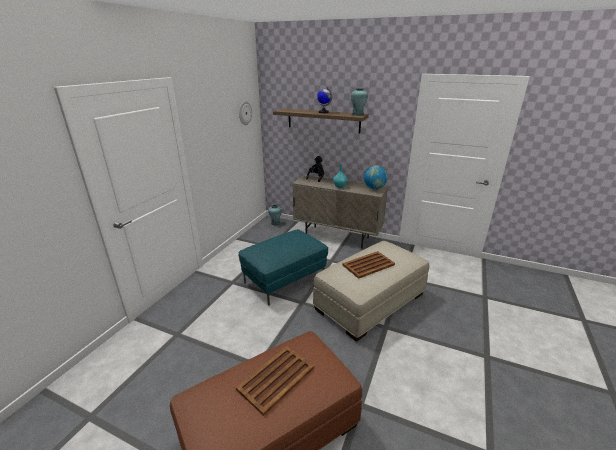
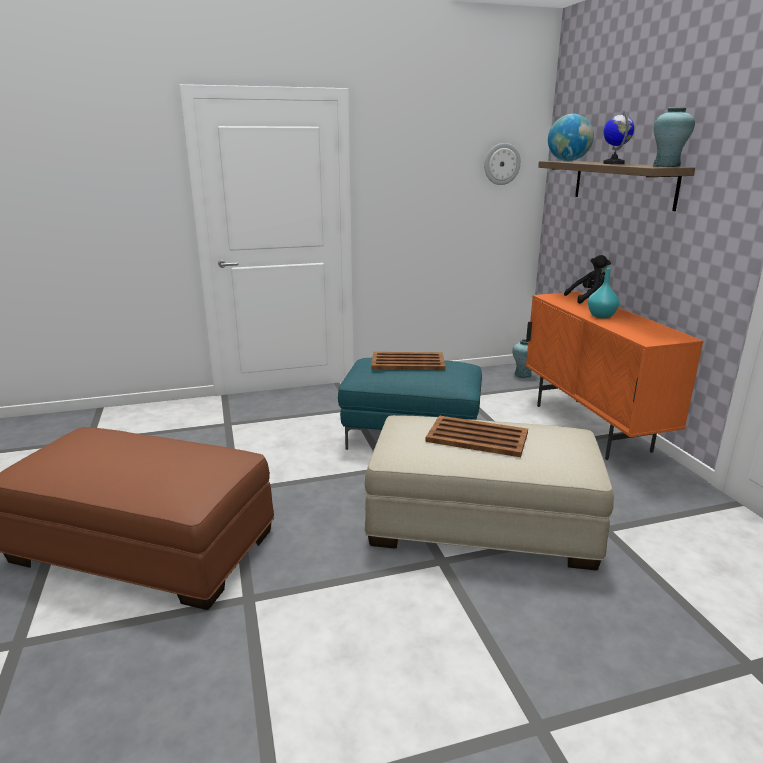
camera: 50 degrees right, 5 degrees down
brown tray [236,346,314,416] -> brown tray moved to [371,352,445,370]
beige cabinet [292,175,388,249] -> orange cabinet [526,292,703,460]
globe [363,165,388,189] -> globe moved to [548,114,594,161]

